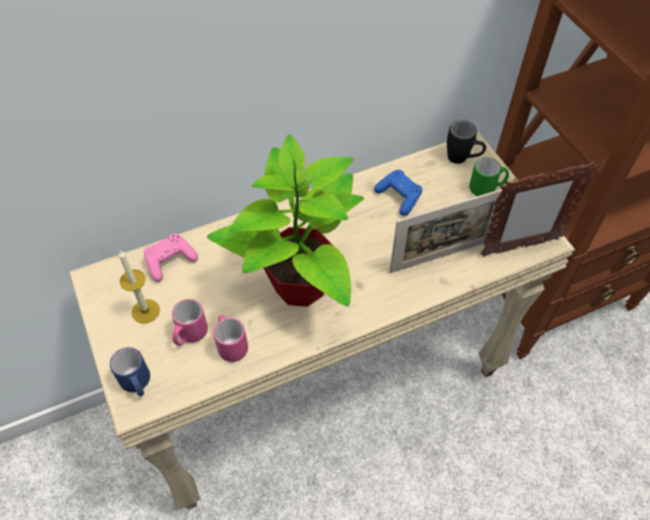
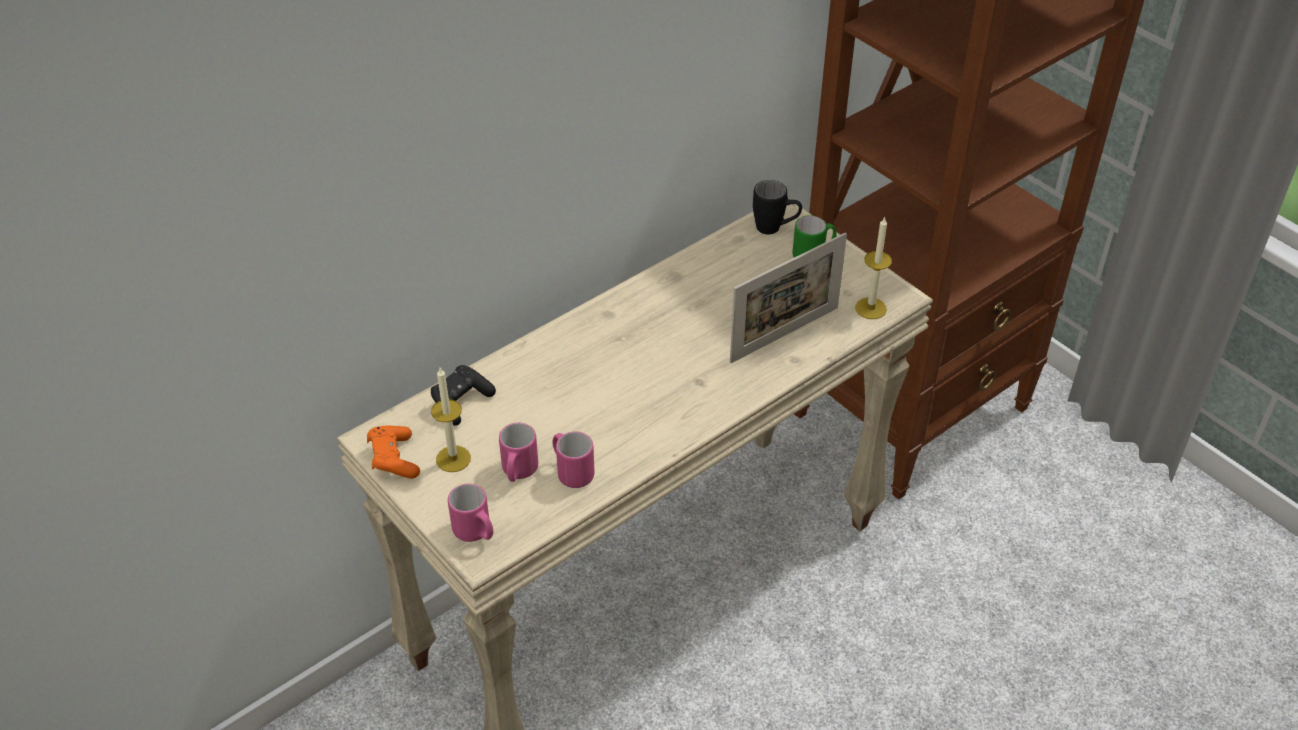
camera: 15 degrees left, 10 degrees down
blue mug [110,347,150,396] -> pink mug [448,483,493,542]
pink game controller [144,233,198,282] -> black game controller [431,365,496,426]
potted plant [207,134,364,307] -> none
blue game controller [374,170,422,216] -> none
picture frame [481,161,597,257] -> candle [855,216,892,319]
none -> orange game controller [367,426,420,479]

